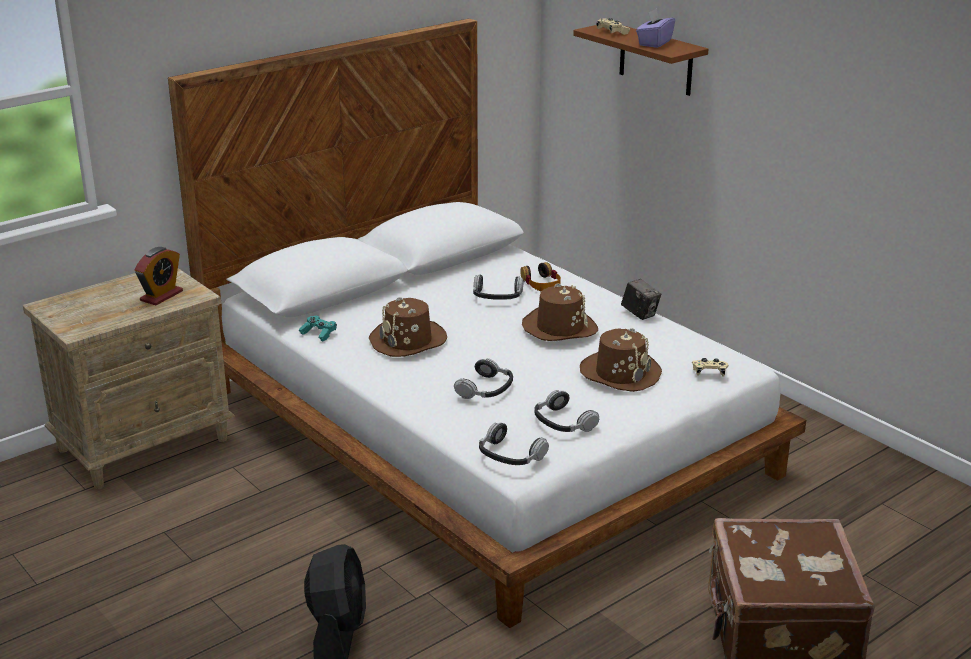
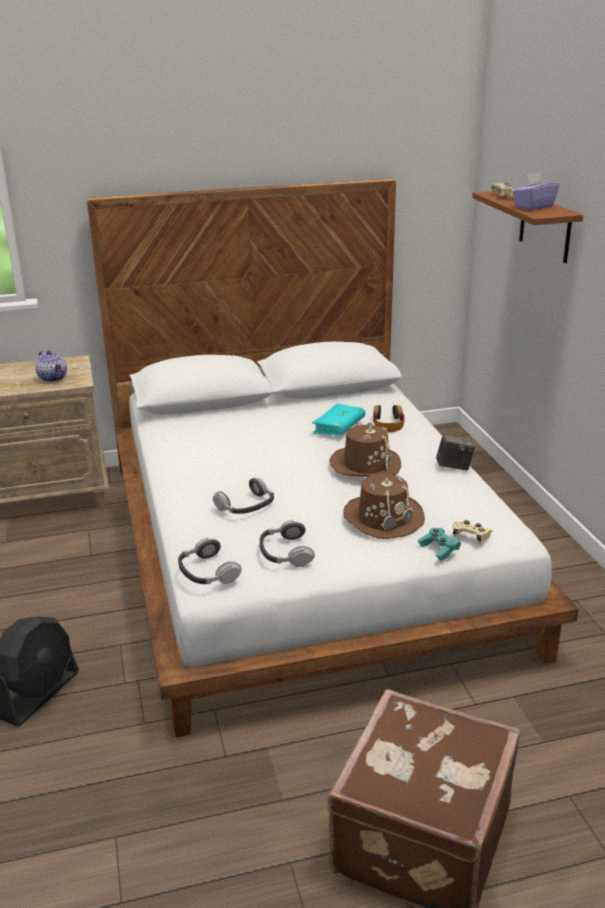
camera: 25 degrees right, 0 degrees up
alarm clock [134,247,183,305] -> teapot [35,350,67,382]
turquoise game controller [299,316,337,341] -> turquoise game controller moved to [418,528,461,561]
brown hat [369,297,447,357] -> none
headphones [473,275,523,300] -> turquoise book [312,404,365,436]
camera [621,279,661,320] -> camera turned 75 degrees counterclockwise [436,435,475,470]

